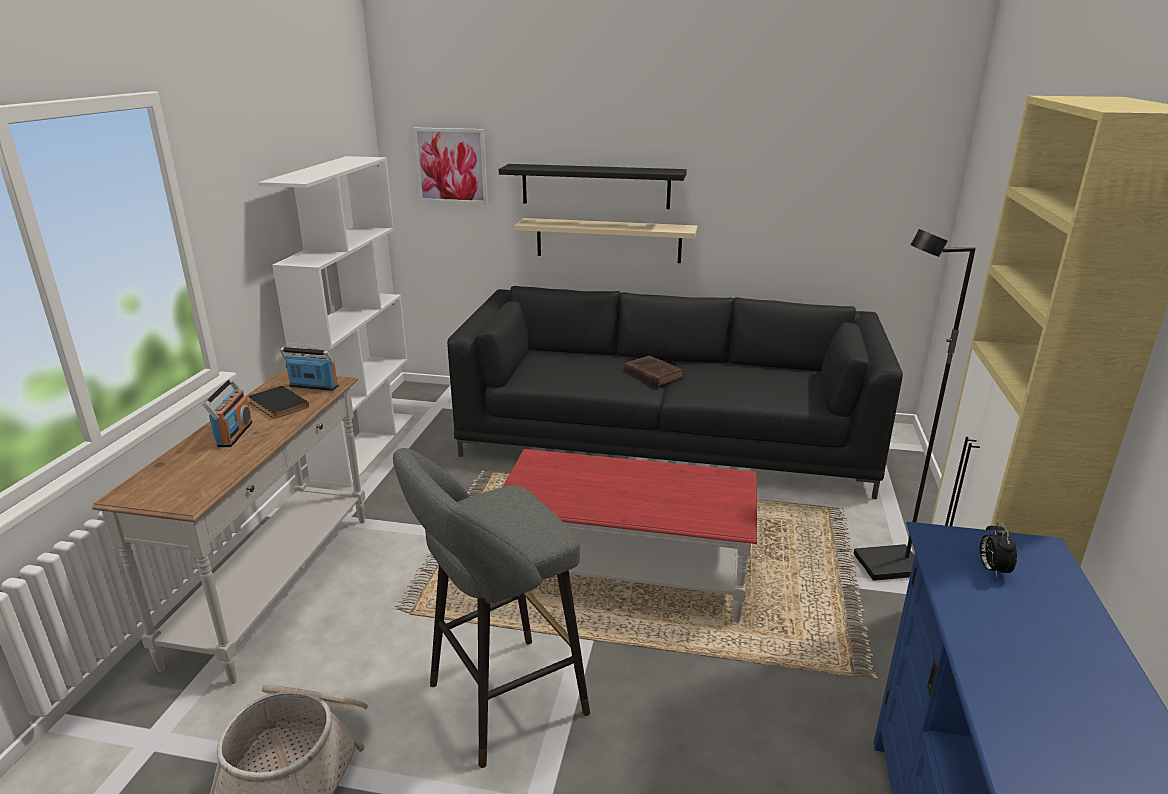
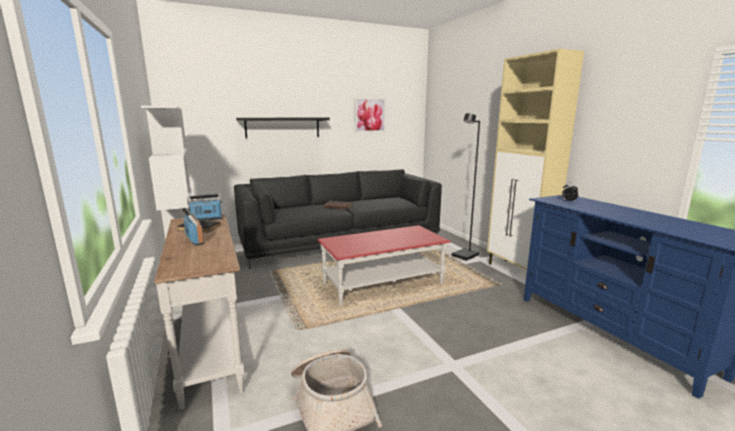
camera: 35 degrees left, 10 degrees down
grey stool [393,448,590,768] -> none
picture [413,128,488,204] -> picture moved to [355,98,386,132]
beige shelf [514,218,698,263] -> none

